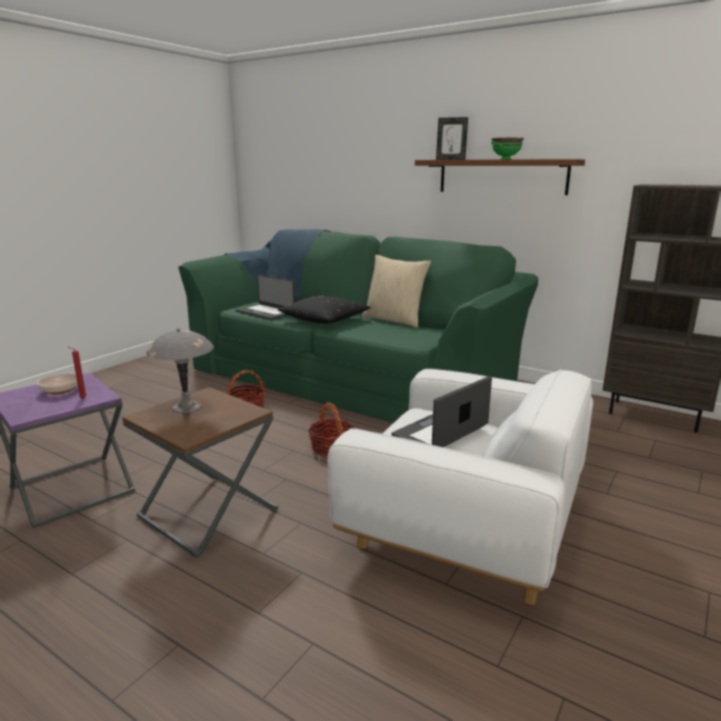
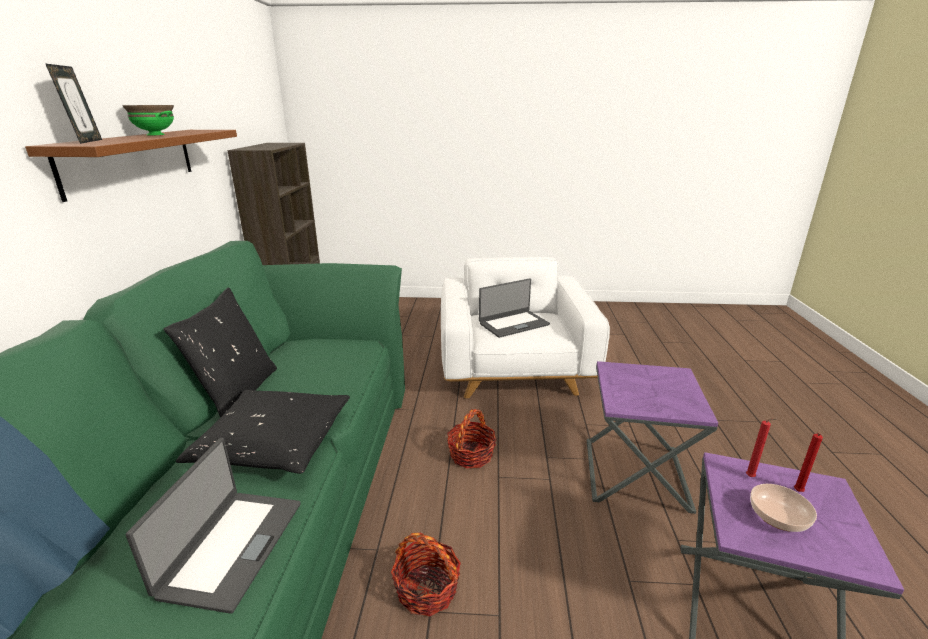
camera: 120 degrees left, 5 degrees up
brown side table [122,387,278,558] -> purple side table [587,361,718,514]
grey table lamp [146,328,214,413] -> none
beige pillow [362,255,431,328] -> black pillow [164,287,277,417]
laptop [391,376,492,447] -> laptop turned 45 degrees counterclockwise [479,278,550,338]
none -> red candle [794,432,823,492]

